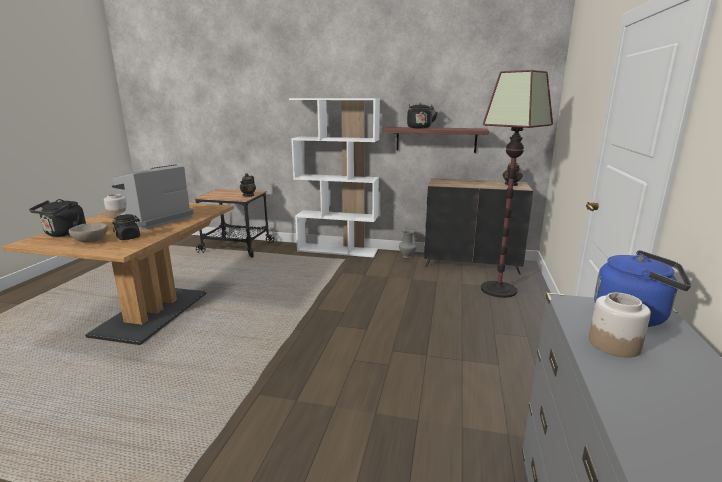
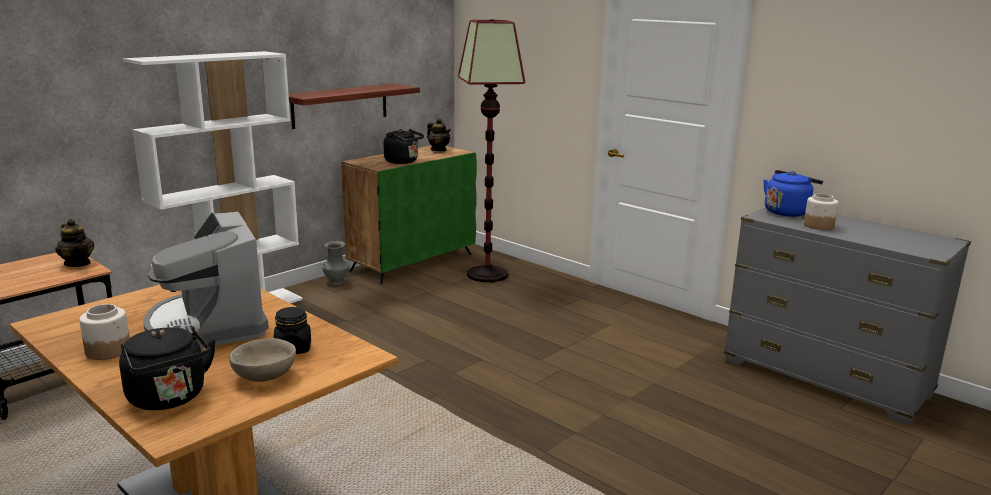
camera: 60 degrees left, 0 degrees up
black kettle [407,103,438,128] -> black kettle moved to [384,129,424,164]
black cabinet [424,178,533,275] -> green cabinet [341,146,477,284]

